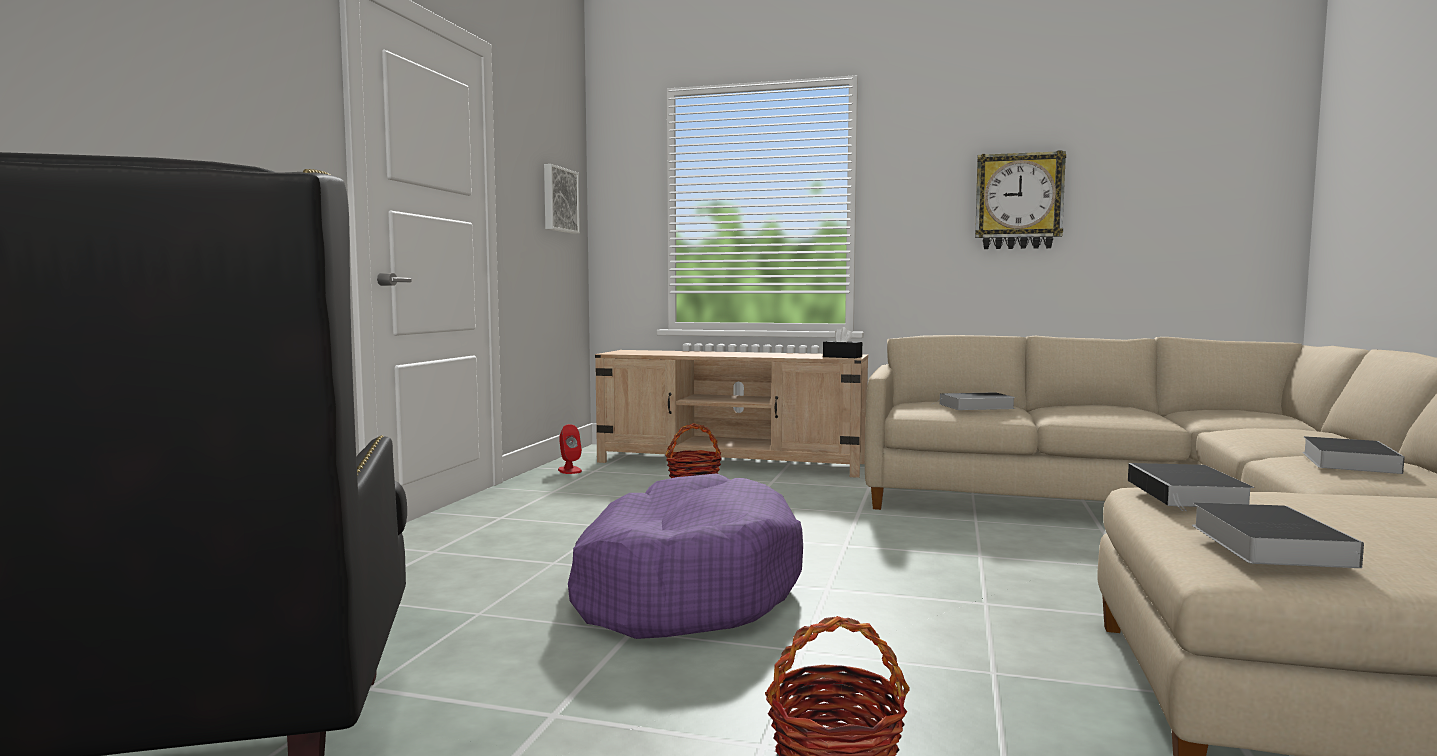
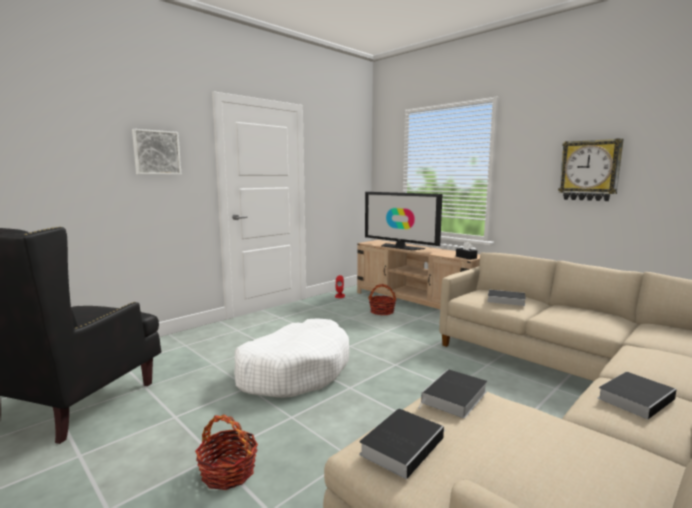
camera: 30 degrees right, 5 degrees up
picture [544,164,580,234] -> picture moved to [132,129,181,175]
purple dog bed [568,473,803,639] -> white dog bed [234,318,349,398]
none -> television [365,192,443,250]

